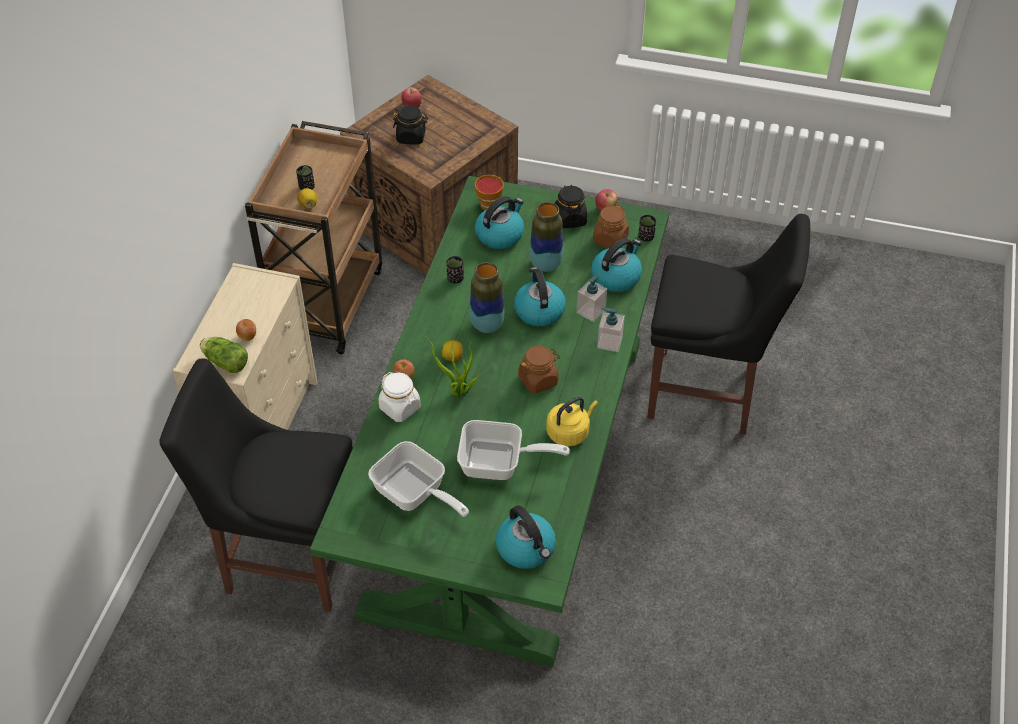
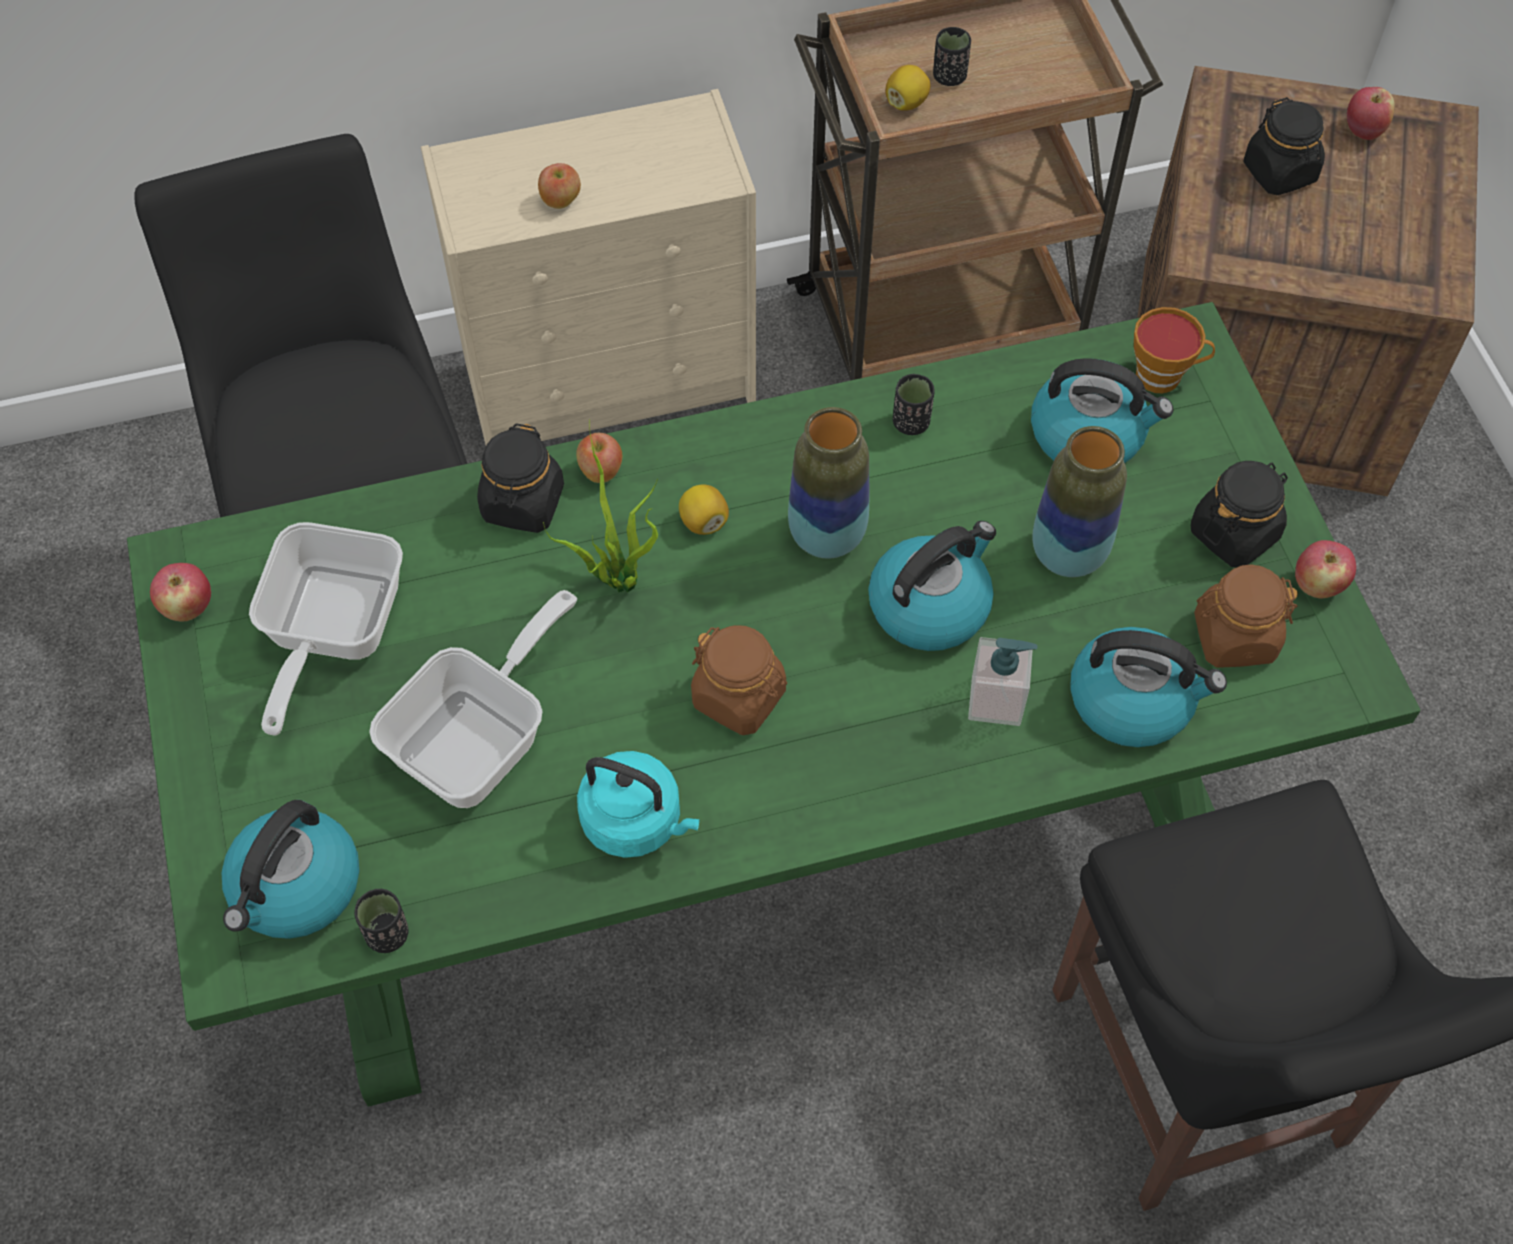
camera: 60 degrees right, 10 degrees up
lettuce [200,337,248,373] -> none
white jar [379,372,420,422] -> black jar [477,423,564,533]
frying pan [457,420,570,480] -> frying pan turned 120 degrees counterclockwise [369,590,577,808]
yellow kettle [546,397,598,446] -> turquoise kettle [577,751,700,858]
soap dispenser [597,307,625,352] -> none
black cup [638,215,656,242] -> black cup moved to [354,889,409,953]
none -> apple [150,563,211,621]

